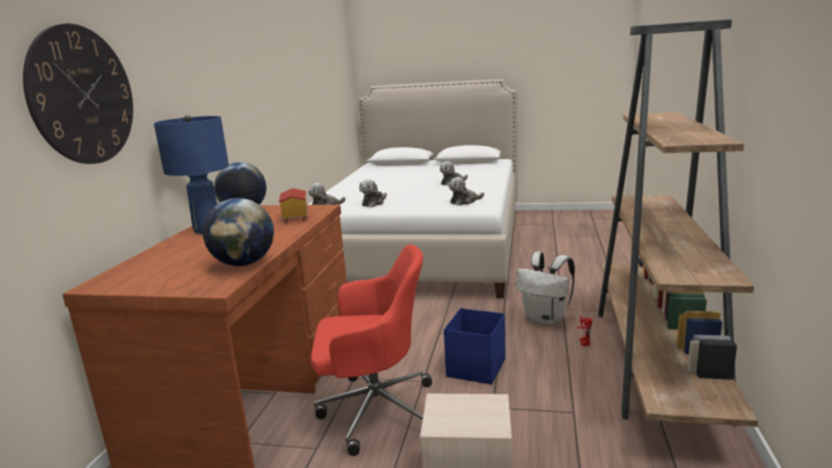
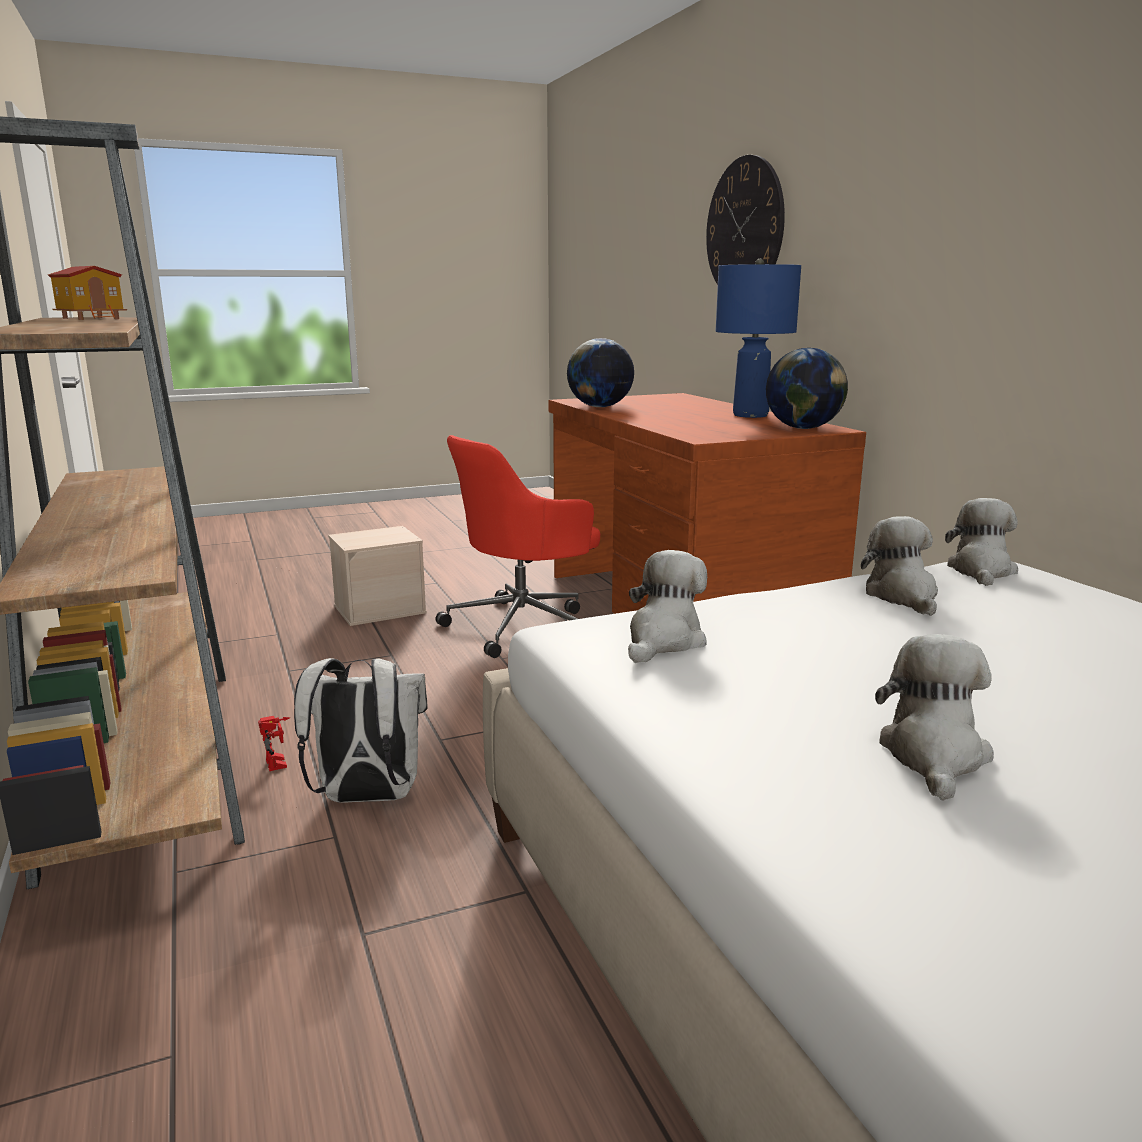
camera: 145 degrees right, 0 degrees up
toy house [279,188,309,222] -> toy house moved to [48,266,127,320]
blue storage box [444,308,505,384] -> none

